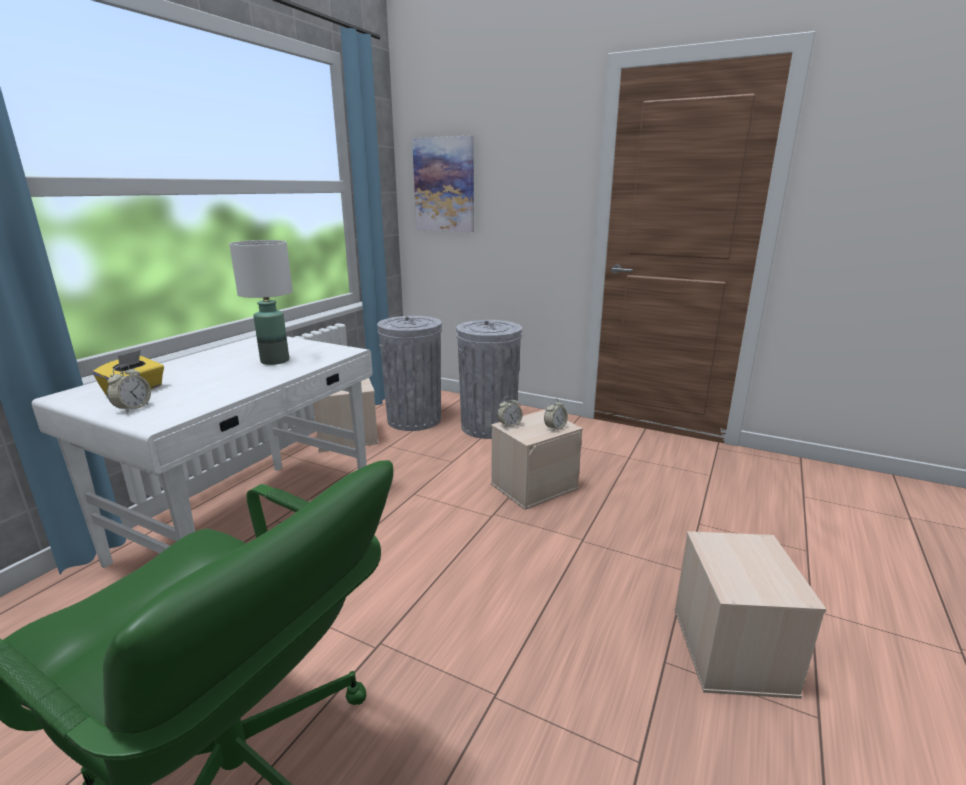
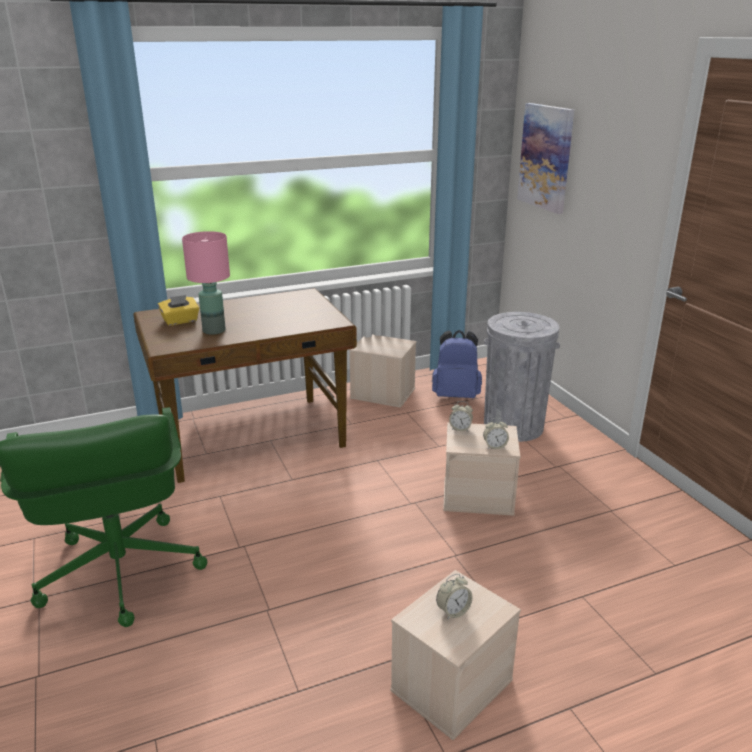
camera: 40 degrees right, 5 degrees up
white desk [32,336,372,568] -> brown desk [133,288,357,483]
alarm clock [107,365,151,413] -> alarm clock moved to [436,574,473,620]
white table lamp [229,240,293,365] -> none
grey trash can [377,316,442,431] -> blue backpack [432,330,482,398]
none -> pink table lamp [182,231,230,335]

